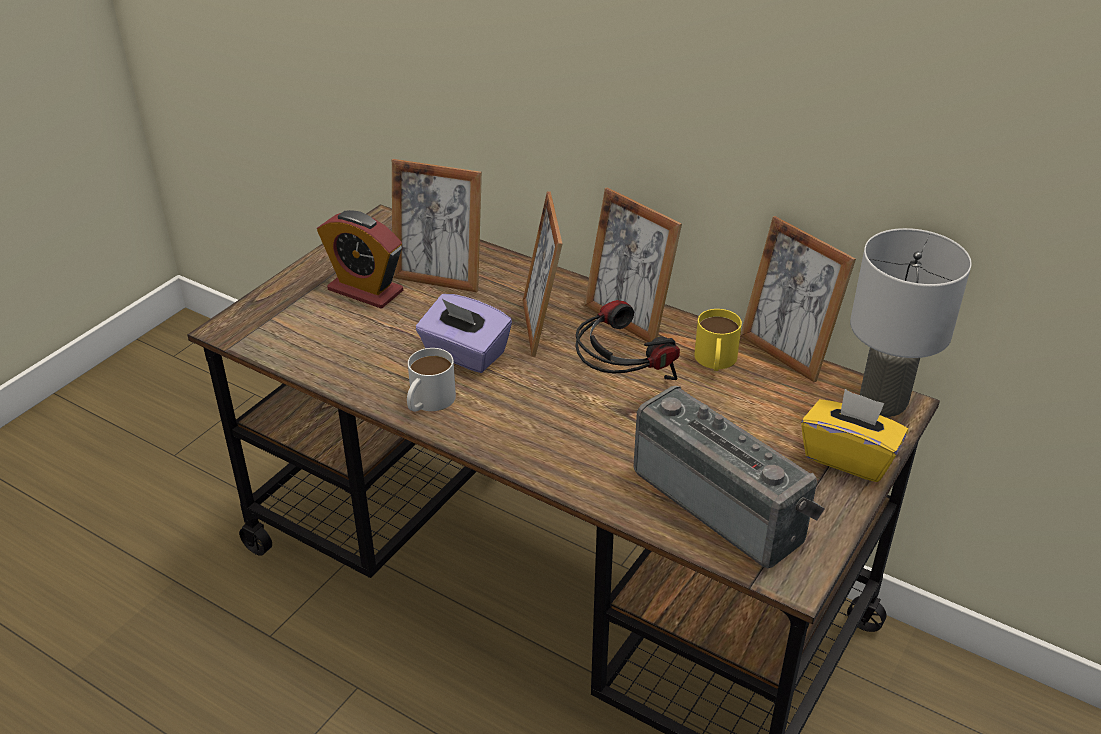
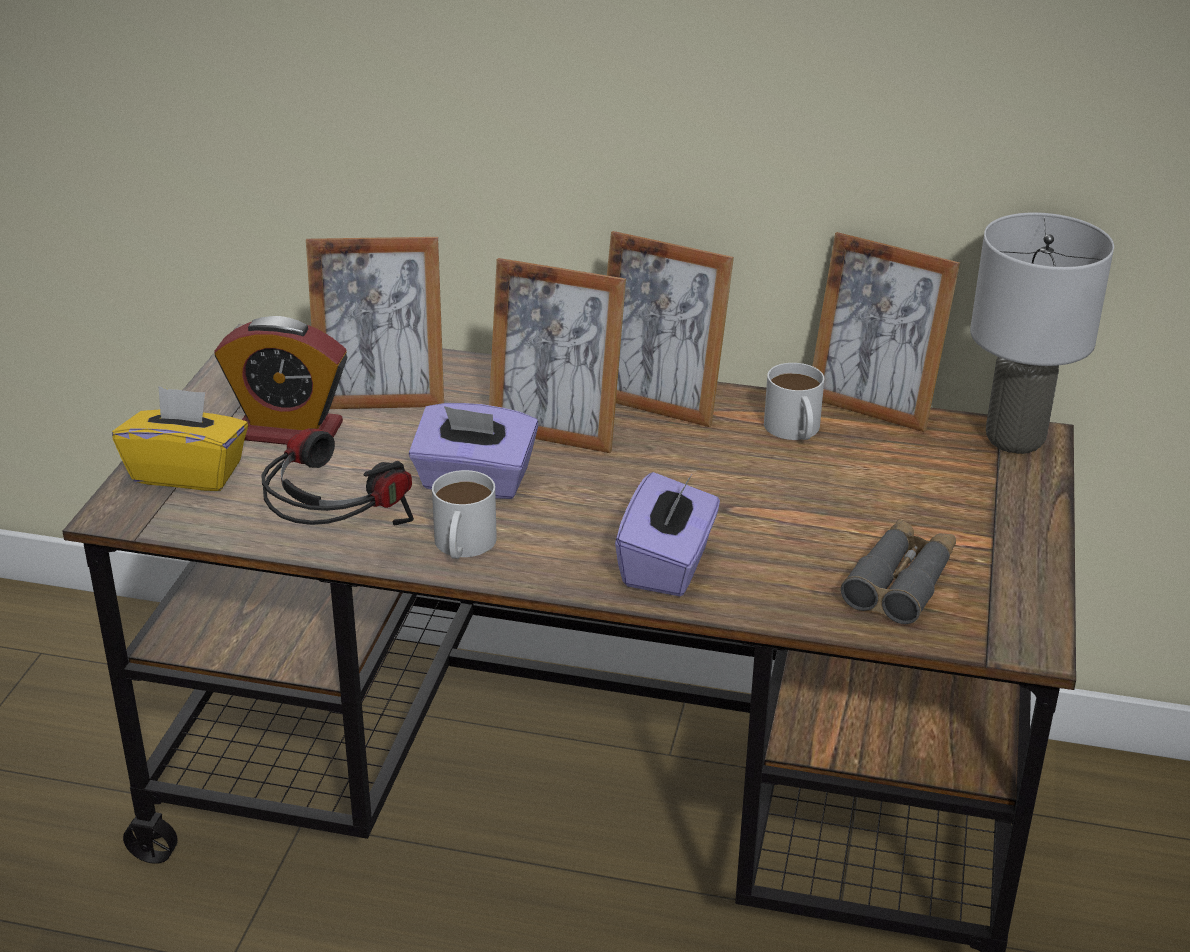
camera: 20 degrees left, 5 degrees down
picture frame [523,191,563,357] -> picture frame turned 45 degrees counterclockwise [489,258,626,453]
headphones [575,300,680,380] -> headphones moved to [261,428,414,525]
radio [633,386,825,568] -> grey binoculars [840,519,956,624]
yellow mug [694,309,742,371] -> white mug [764,363,824,440]
yellow tissue box [801,389,908,482] -> yellow tissue box moved to [112,386,248,491]
none -> purple tissue box [615,472,720,596]

